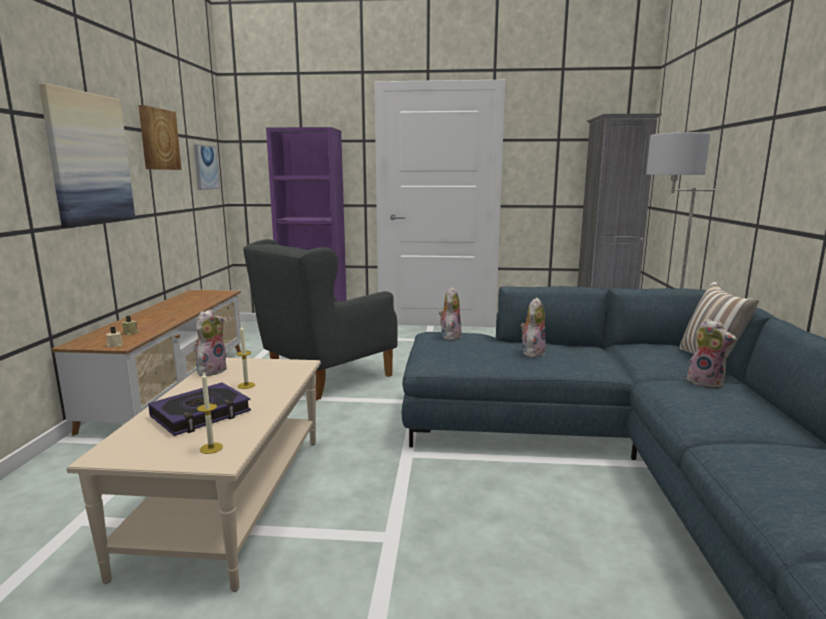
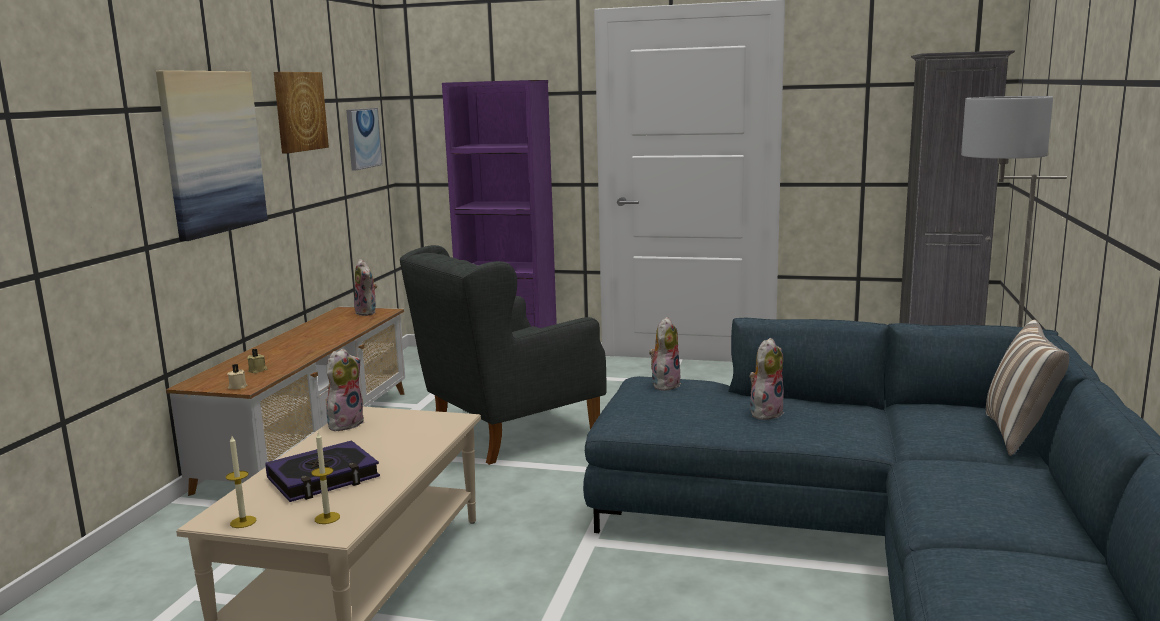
camera: 10 degrees right, 0 degrees up
candle [236,326,255,389] -> candle moved to [226,436,256,528]
plush toy [686,319,737,388] -> plush toy moved to [354,259,377,316]

